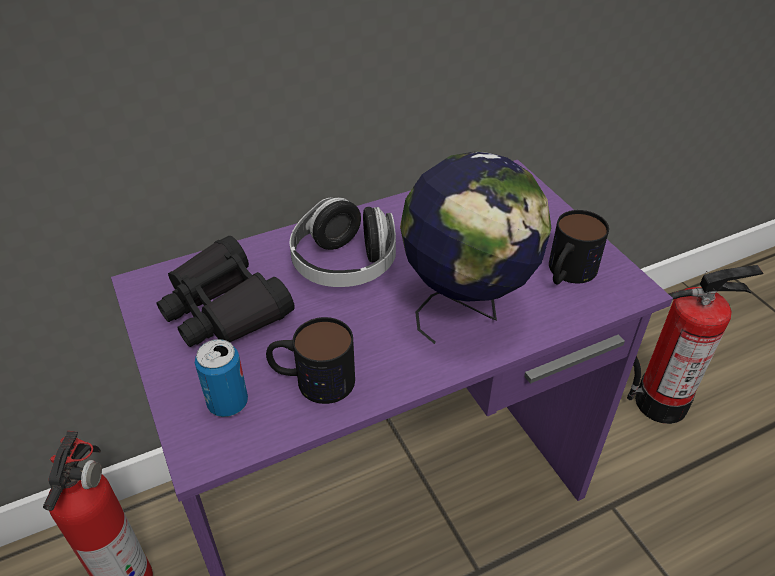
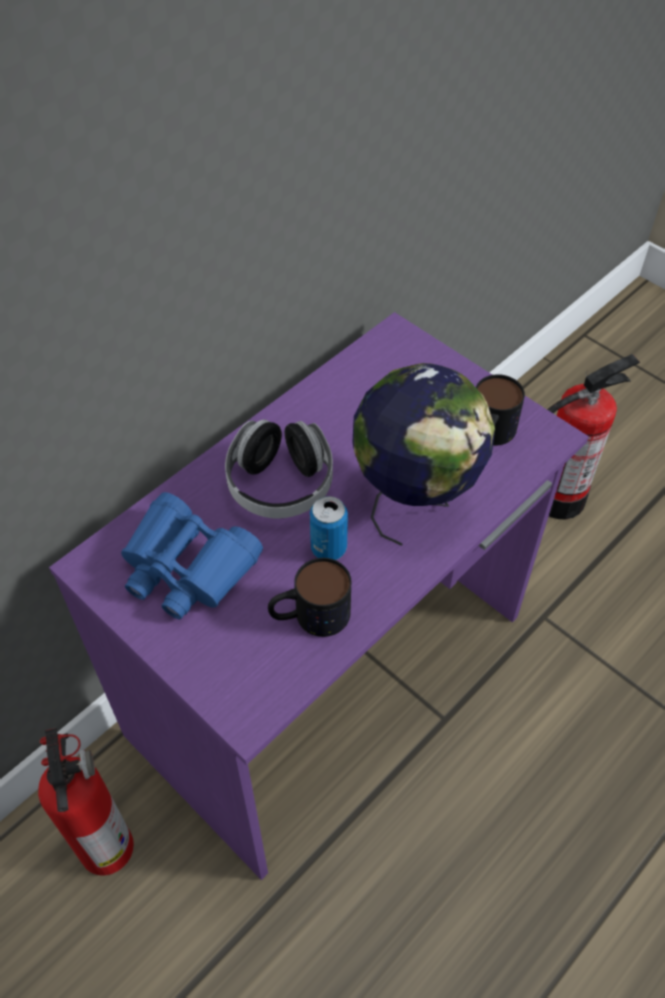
camera: 20 degrees left, 10 degrees up
black binoculars [157,236,295,347] -> blue binoculars [121,492,263,619]
can [195,339,248,417] -> can moved to [310,496,348,560]

